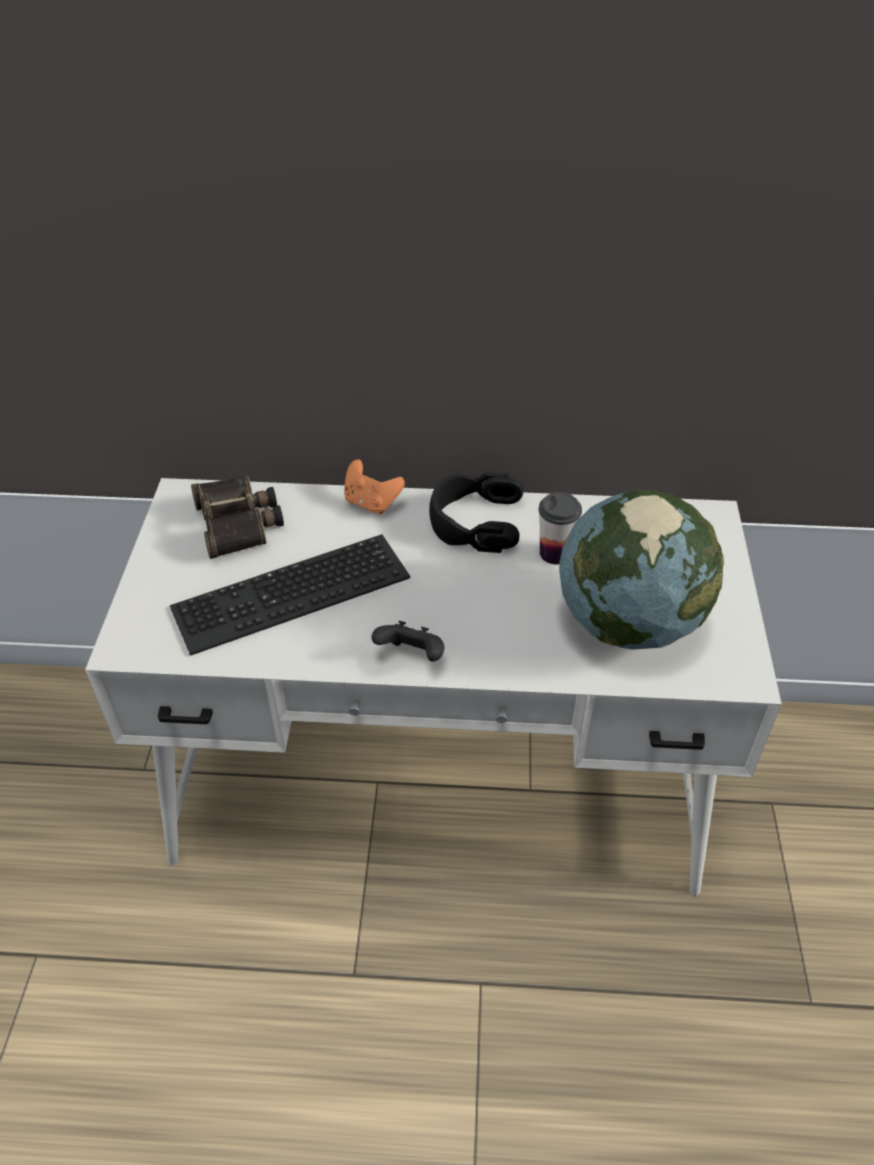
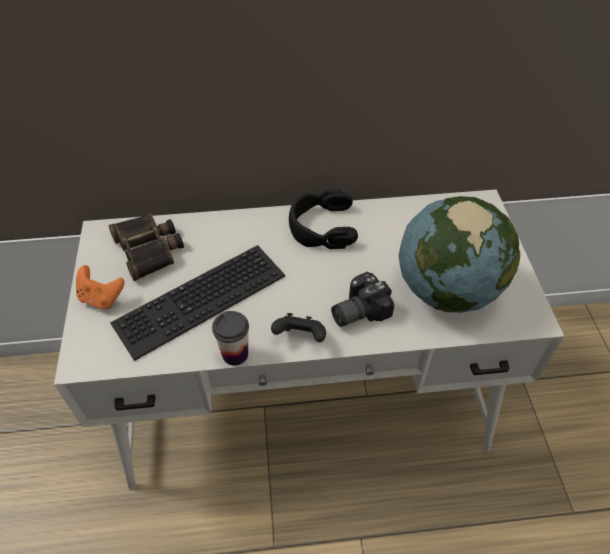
camera: 10 degrees left, 5 degrees up
orange game controller [344,459,405,514] -> orange game controller moved to [76,265,125,309]
cup [539,492,582,564] -> cup moved to [212,311,249,366]
none -> camera [331,272,394,327]

